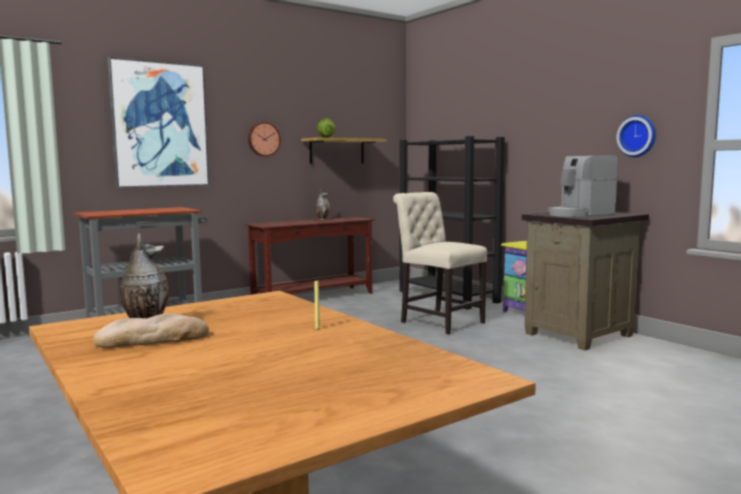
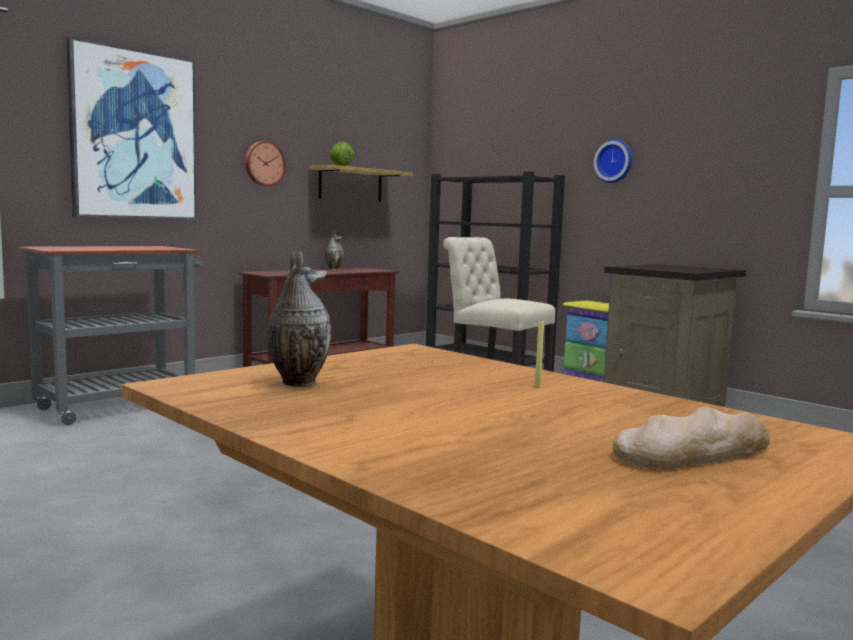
camera: 10 degrees left, 0 degrees up
bread [93,314,209,348] -> bread moved to [613,407,770,469]
coffee machine [548,156,618,217] -> none
wall clock [617,115,656,157] -> wall clock moved to [594,139,632,183]

